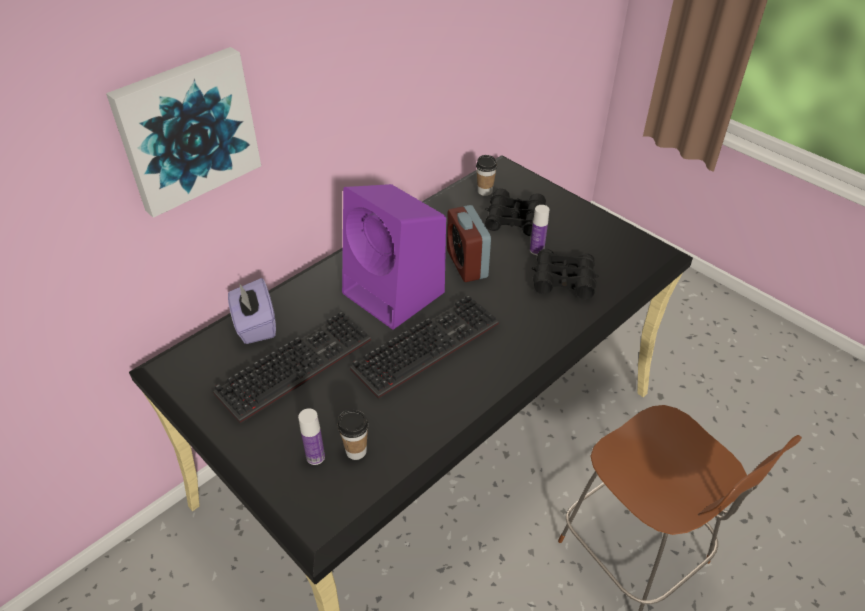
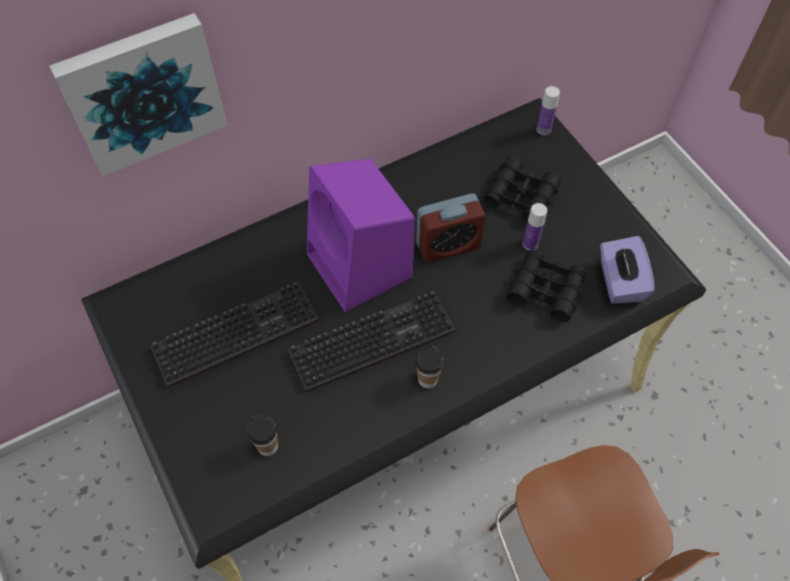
camera: 15 degrees right, 15 degrees up
purple tissue box [228,278,276,344] -> purple tissue box moved to [600,236,655,304]
bottle [298,408,325,465] -> bottle moved to [537,86,560,135]
alarm clock [447,205,491,282] -> alarm clock turned 105 degrees counterclockwise [416,193,486,263]
cup [476,155,497,196] -> cup moved to [415,345,444,388]

